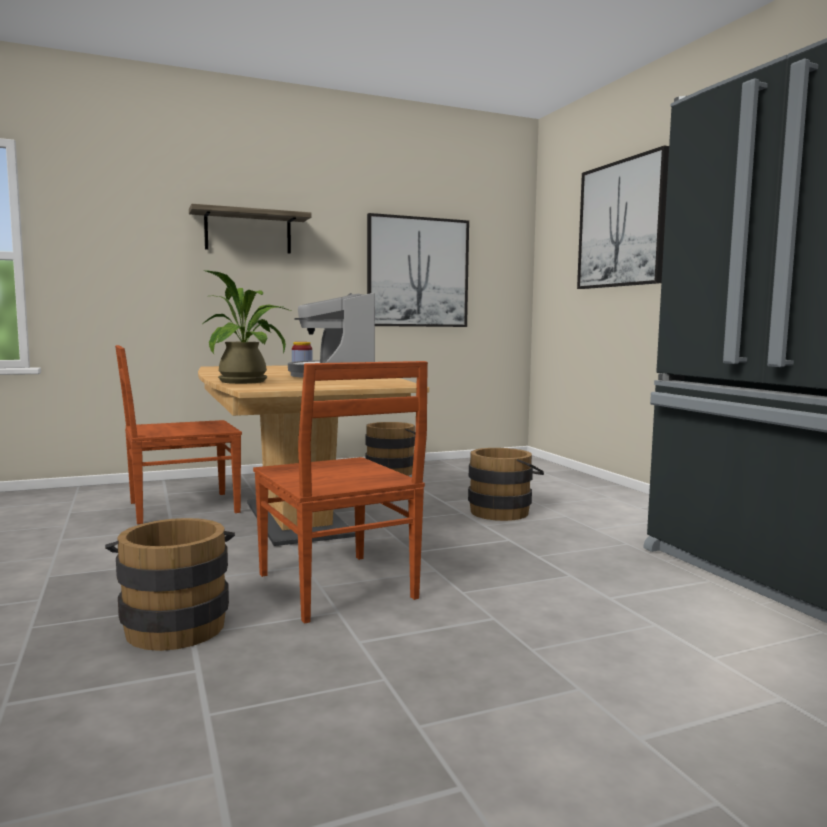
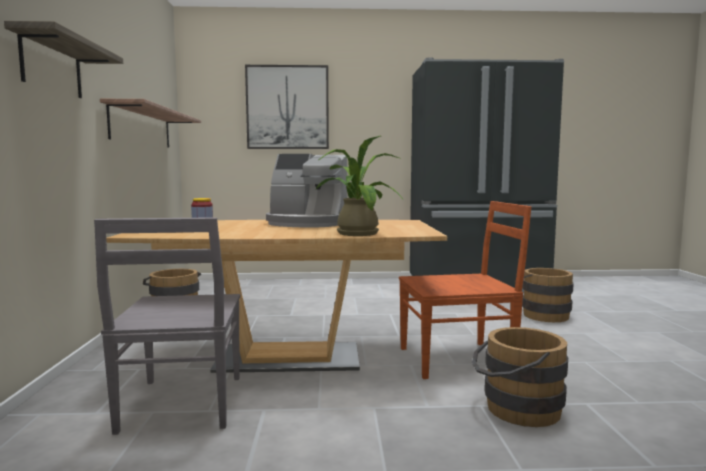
camera: 70 degrees left, 0 degrees up
brown chair [115,345,242,524] -> grey chair [94,217,240,435]
picture [367,213,469,327] -> shelf [100,99,201,148]
brown bucket [468,448,544,521] -> brown bucket moved to [514,268,574,322]

